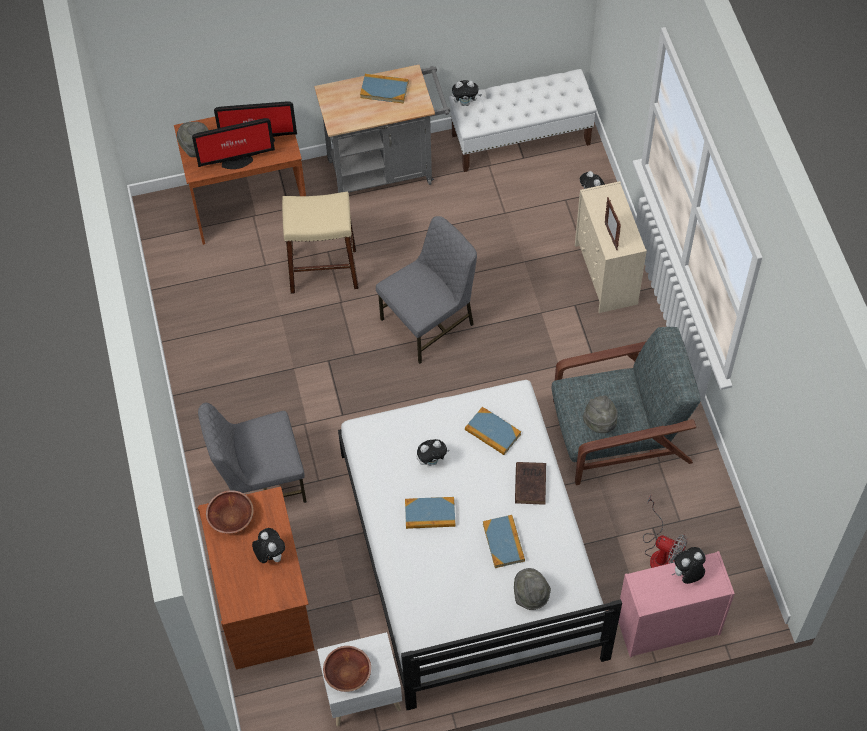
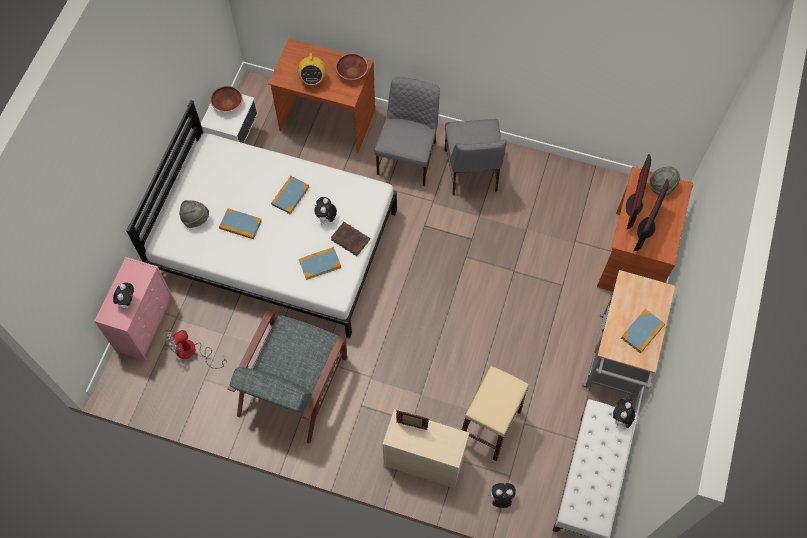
camera: 120 degrees right, 5 degrees up
plush toy [252,528,285,563] -> radio [297,53,326,86]
beige stool [282,192,359,294] -> beige stool moved to [462,366,529,461]
grey chair [376,216,477,364] -> grey chair moved to [444,119,507,195]
brown book [515,462,546,505] -> brown book moved to [331,222,370,256]
grey hat [583,395,618,433] -> none

